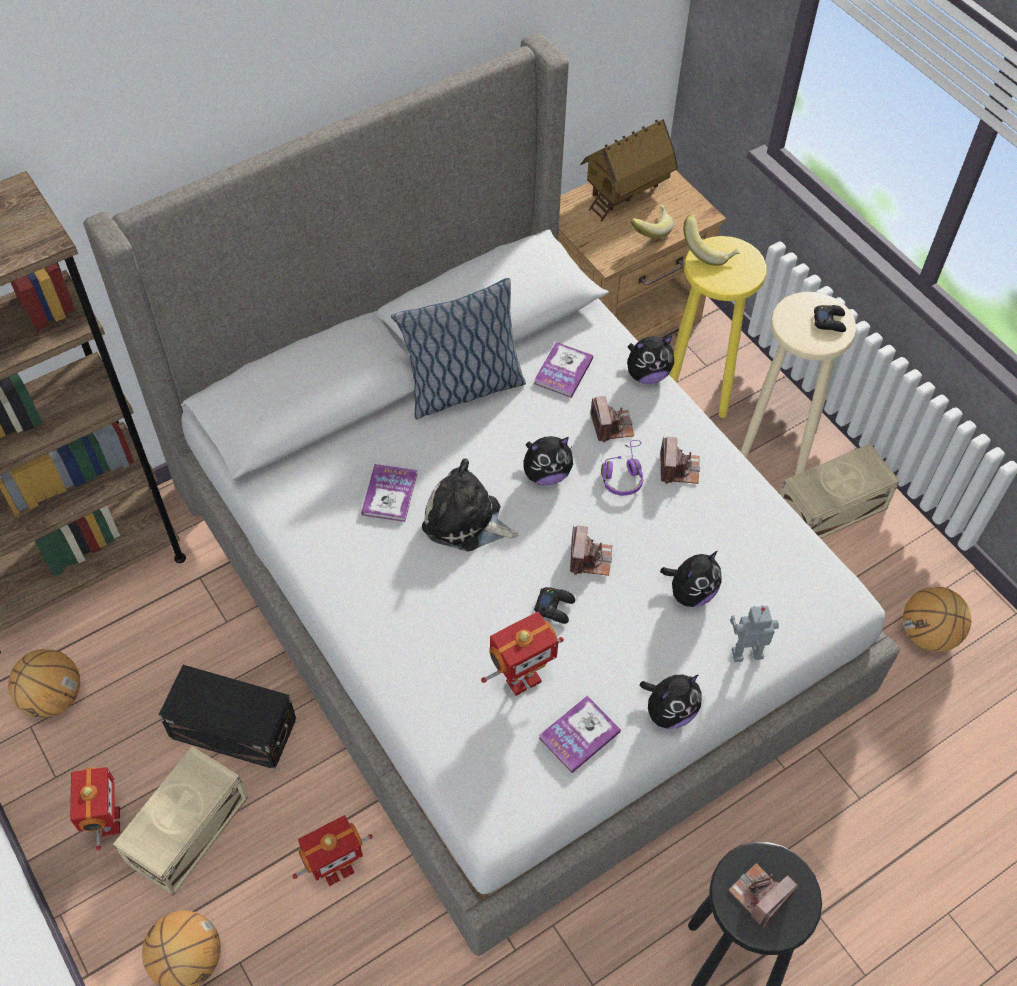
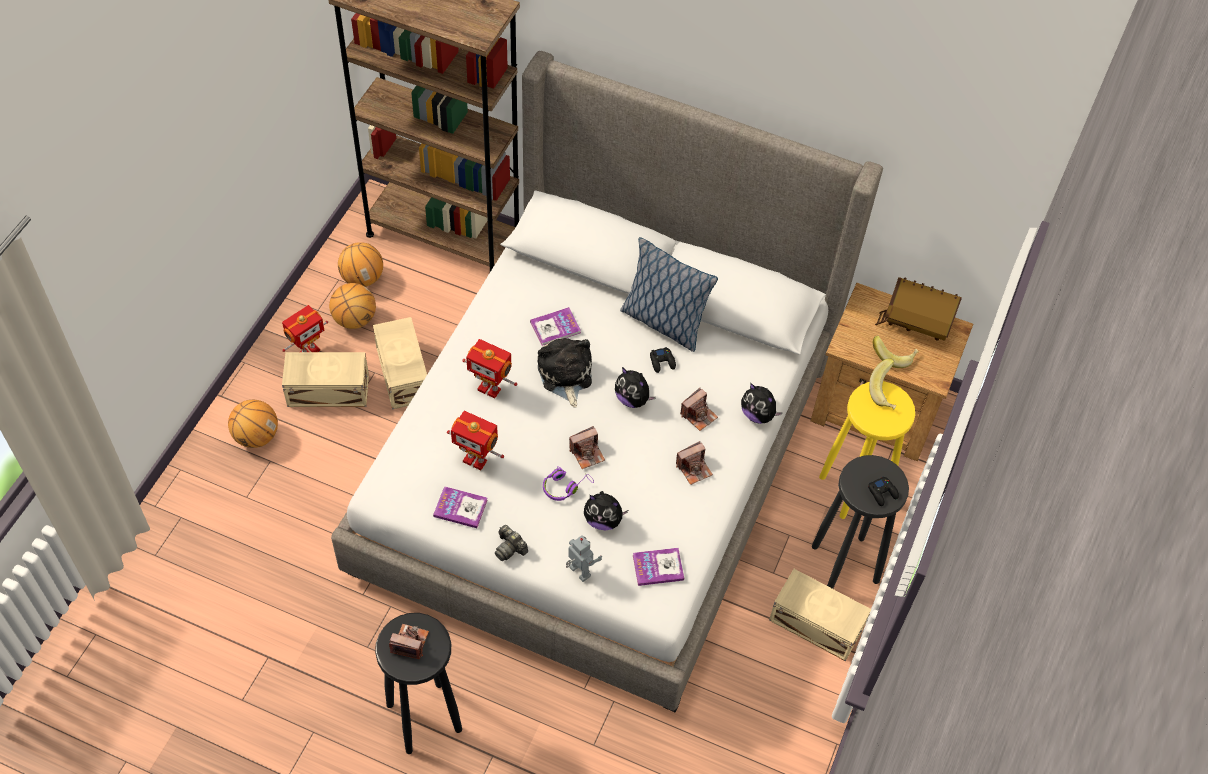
camera: 55 degrees right, 0 degrees up
black storage box [159,665,296,769] -> beige storage box [373,317,427,409]
toy robot [293,815,373,886] -> toy robot moved to [462,339,518,399]
book [534,342,593,398] -> book moved to [633,548,684,586]
black game controller [534,587,575,624] -> black game controller moved to [650,347,676,373]
purple headphones [601,440,644,495] -> purple headphones moved to [543,466,594,501]
plush toy [640,675,702,729] -> camera [495,525,528,561]
beige stool [741,292,856,475] -> black stool [812,455,909,589]
basketball [903,587,971,652] -> basketball moved to [329,283,376,329]

